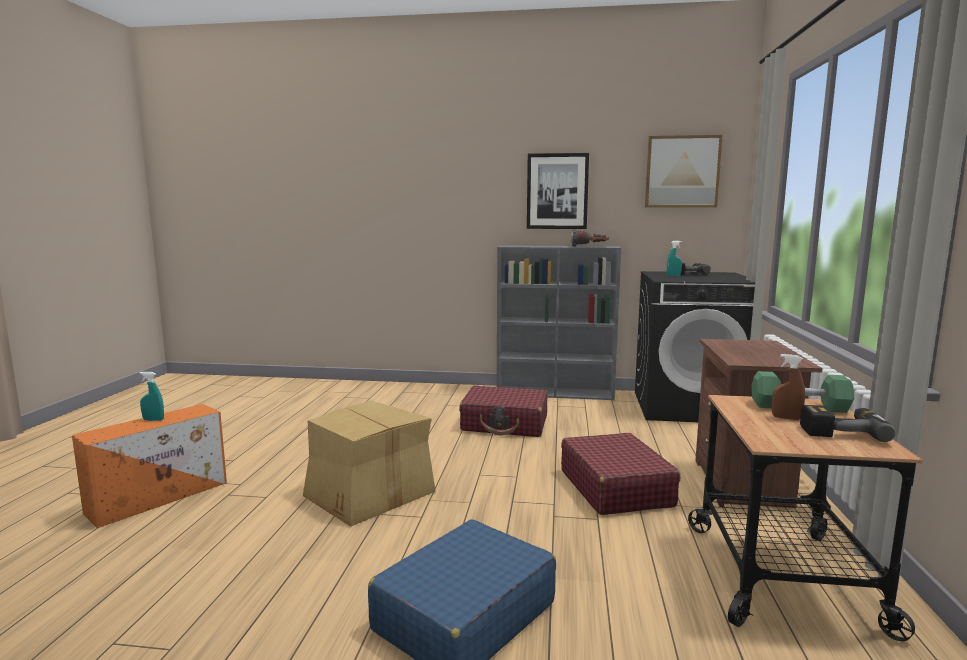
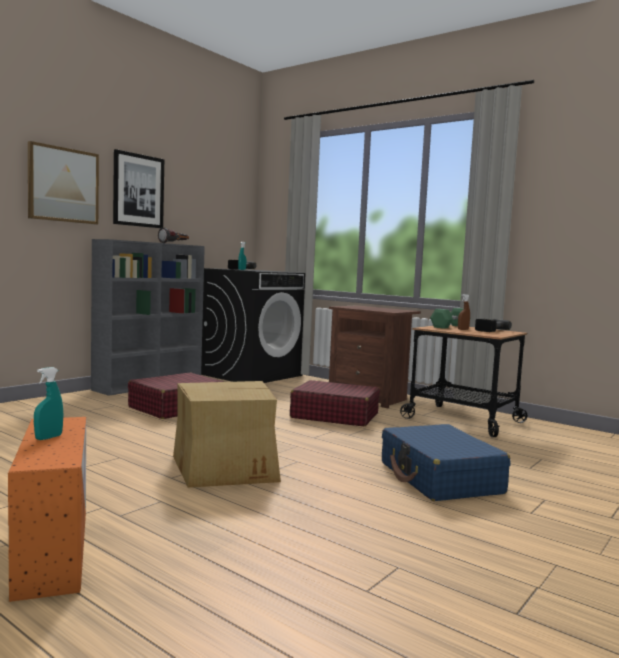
camera: 60 degrees left, 5 degrees down
picture [645,135,723,208] -> picture moved to [28,141,99,225]

